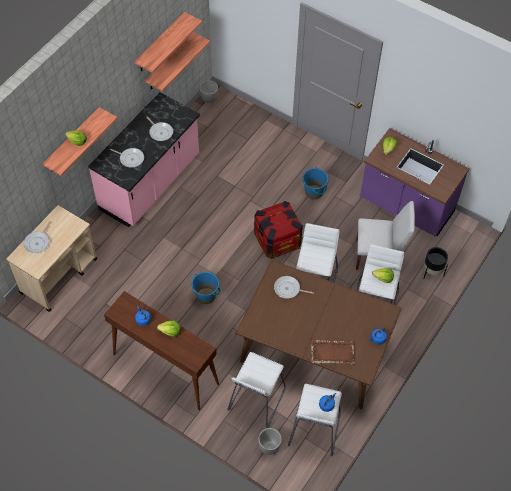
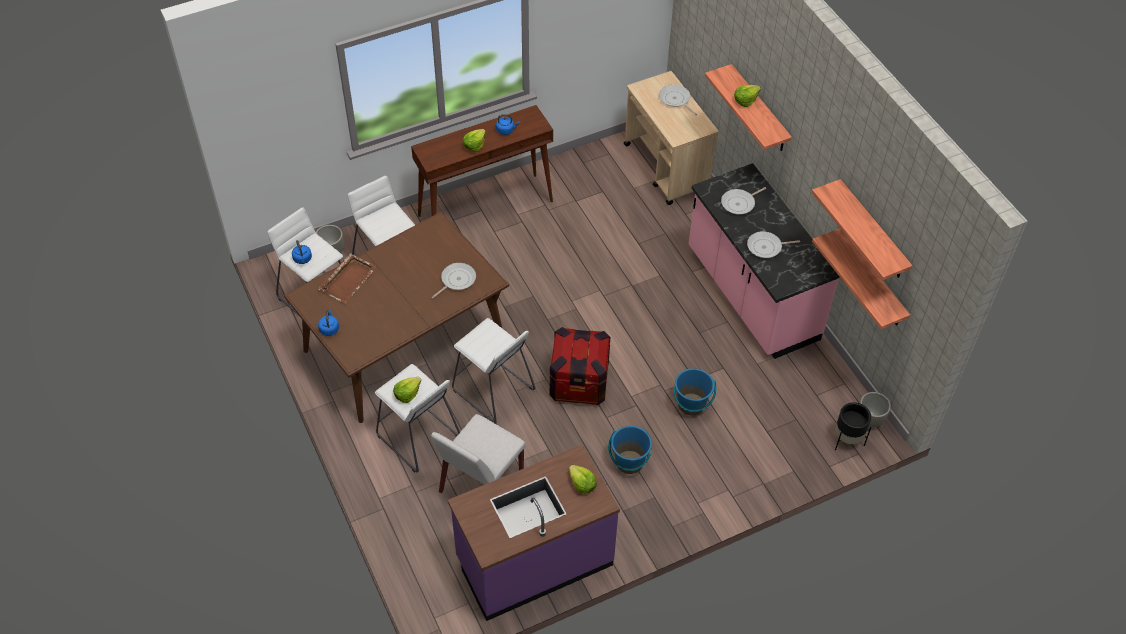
camera: 120 degrees right, 5 degrees down
blue bucket [191,272,221,304] -> blue bucket moved to [673,368,716,416]
black planter [423,247,448,279] -> black planter moved to [835,402,871,450]

